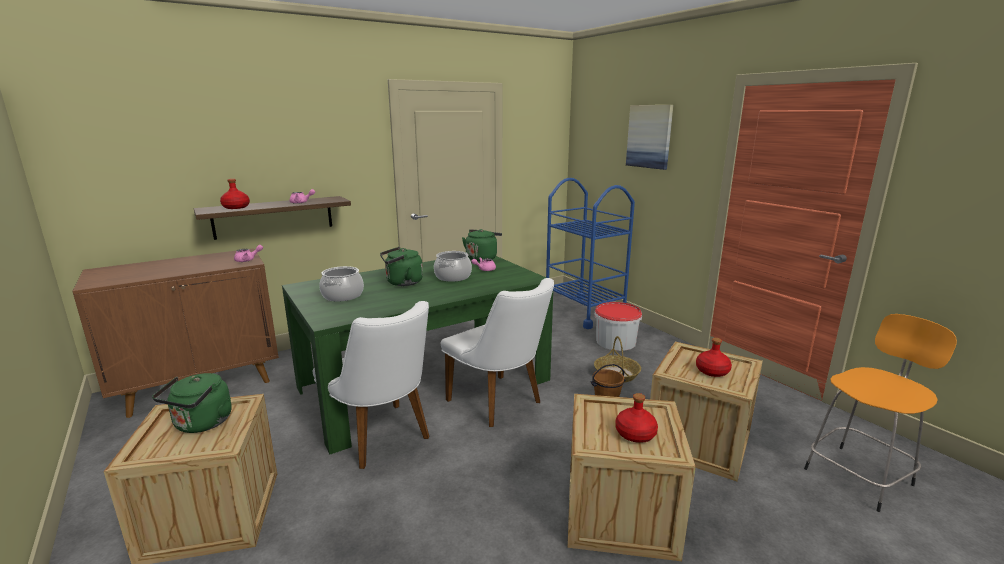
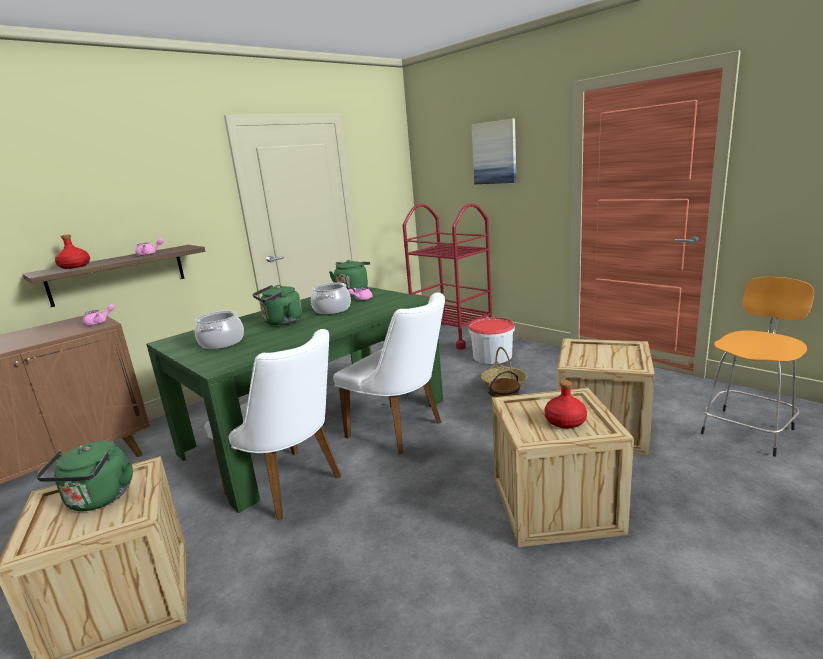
camera: 10 degrees left, 0 degrees up
blue cart [546,178,635,329] -> red cart [402,203,492,350]
red bottle [696,338,732,377] -> none

